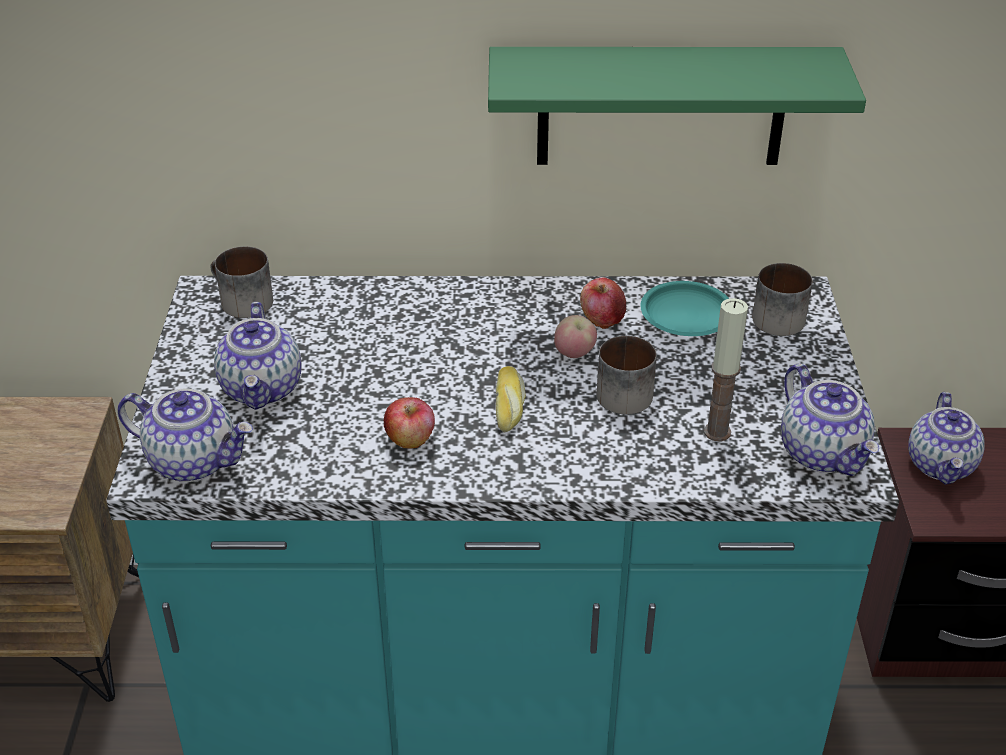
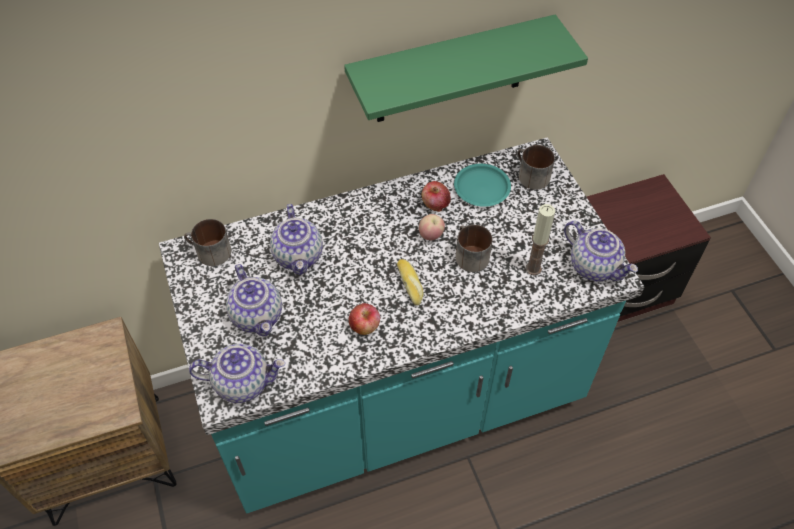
camera: 20 degrees left, 15 degrees up
teapot [908,392,985,485] -> teapot moved to [270,204,323,275]

